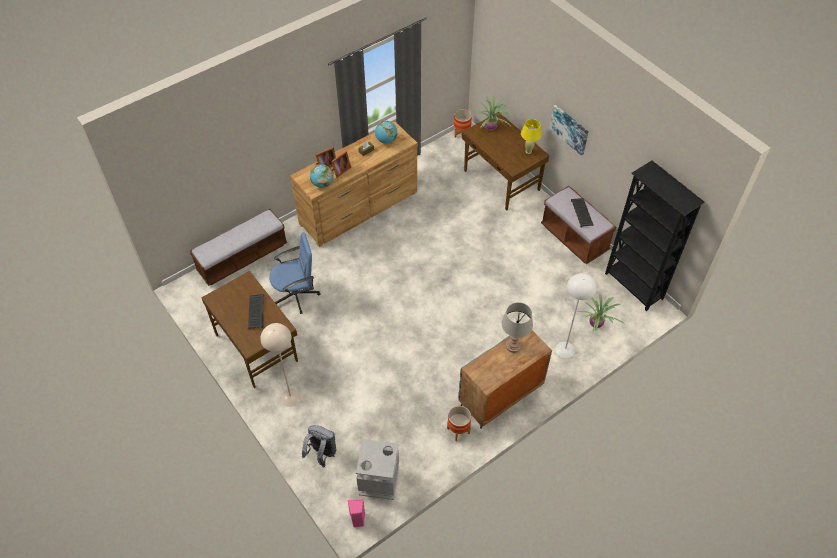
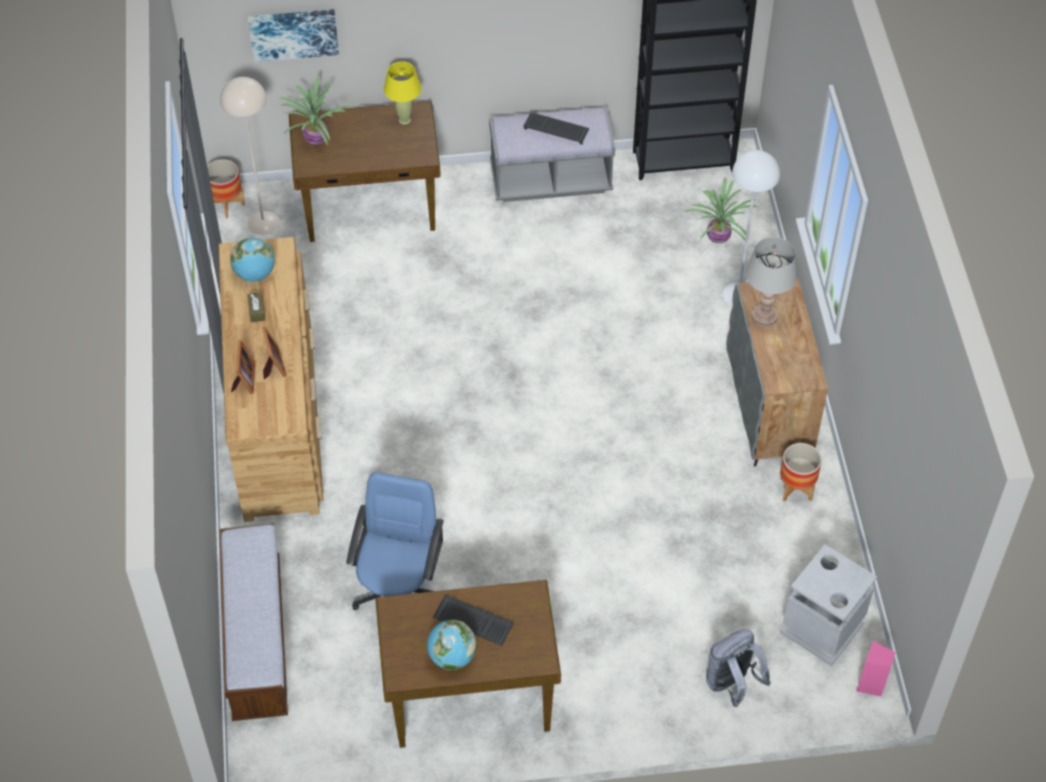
camera: 60 degrees left, 0 degrees up
beige floor lamp [260,323,301,407] -> beige floor lamp moved to [220,77,279,235]
globe [310,164,333,188] -> globe moved to [427,620,477,670]
brown bench [541,186,616,265] -> grey bench [489,107,615,202]
picture [549,105,589,156] -> picture moved to [248,9,339,62]

